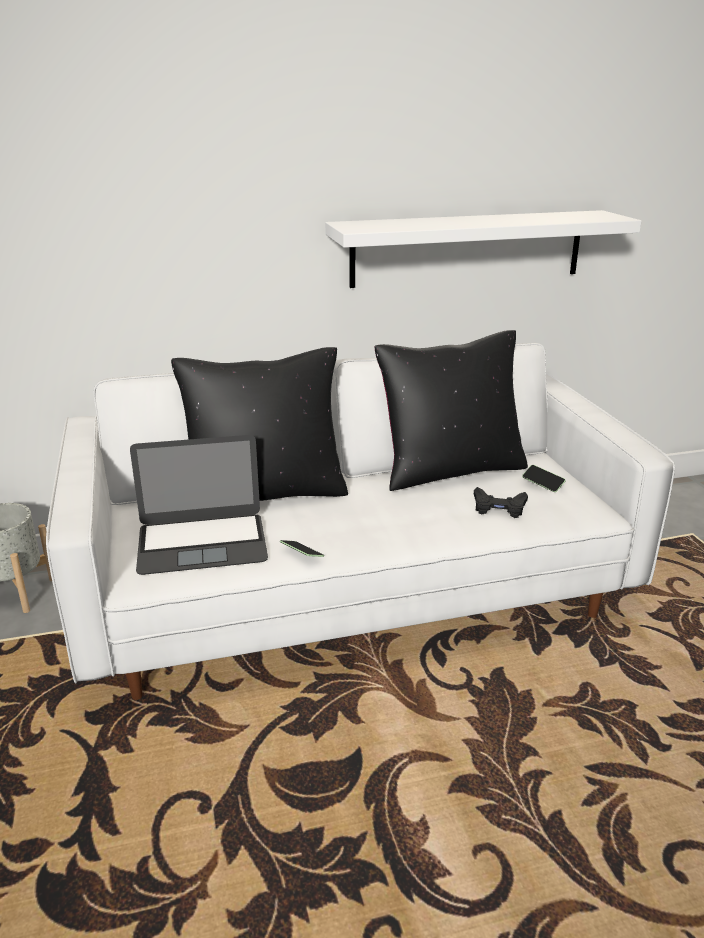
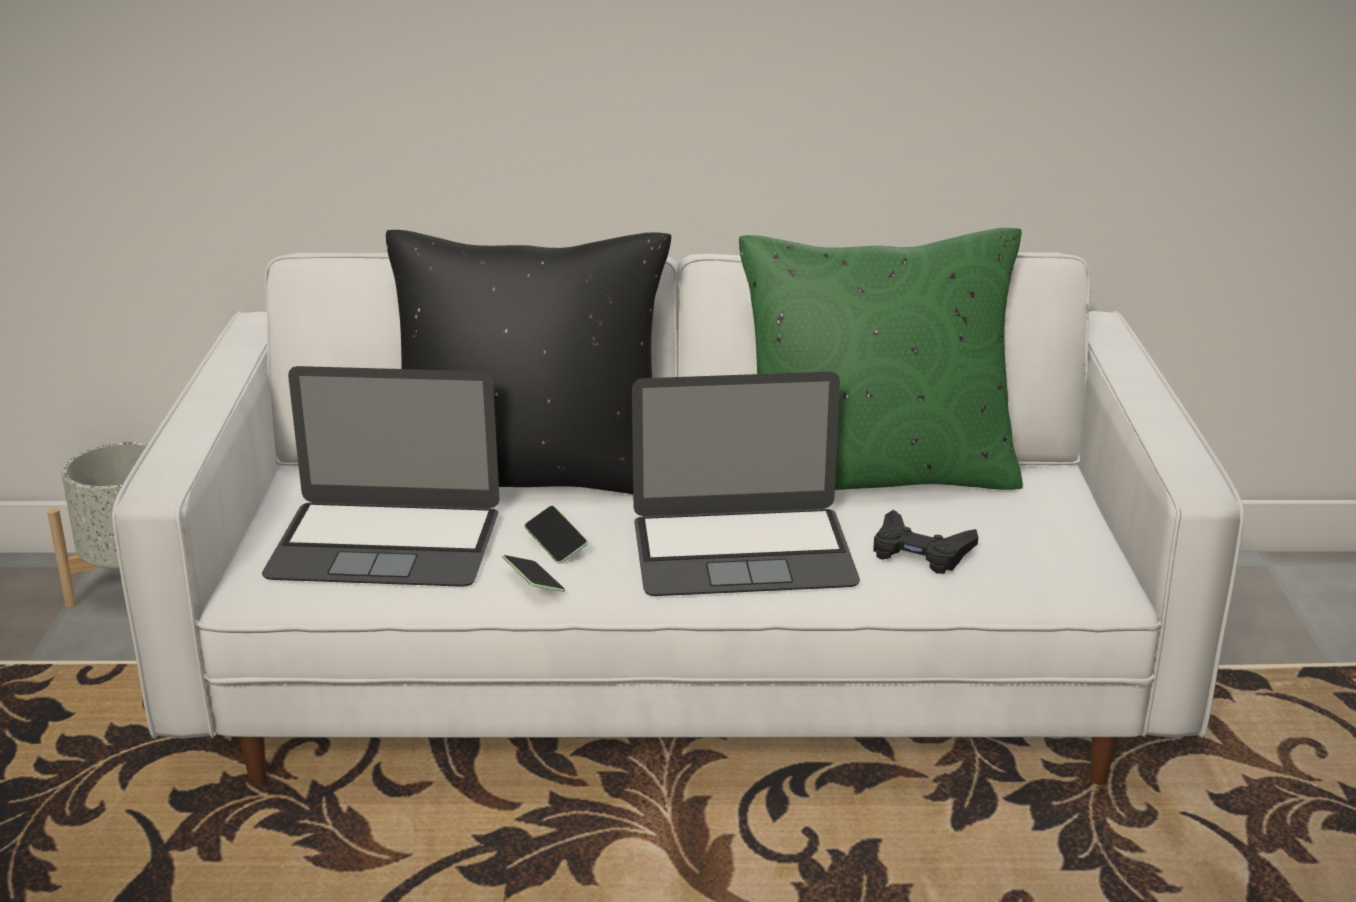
camera: 15 degrees right, 0 degrees up
white shelf [325,210,642,288] -> none
black pillow [375,330,528,491] -> green pillow [739,228,1023,490]
phone [522,465,566,492] -> phone moved to [524,505,588,564]
none -> laptop [632,372,860,596]

